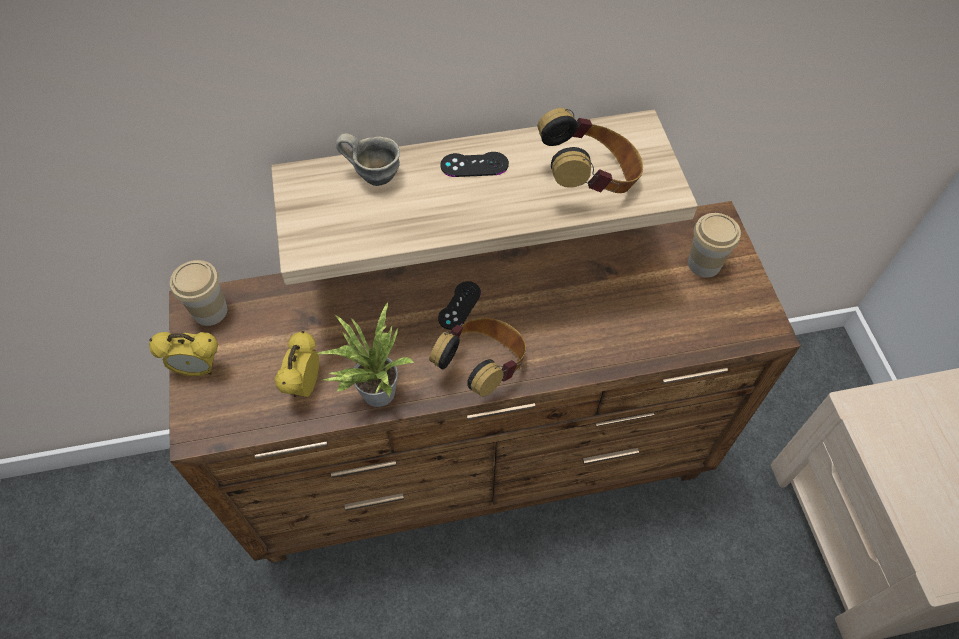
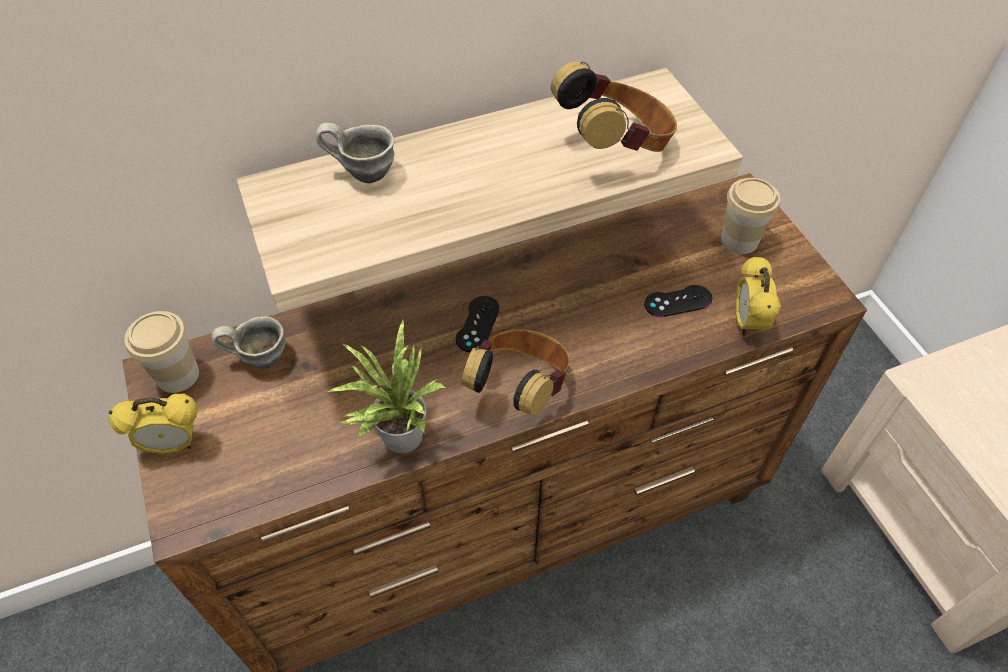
camera: 10 degrees left, 5 degrees down
alarm clock [275,331,319,397] -> alarm clock moved to [735,255,781,335]
black game controller [440,152,509,177] -> black game controller moved to [644,285,712,317]
none -> grey mug [212,316,285,369]

